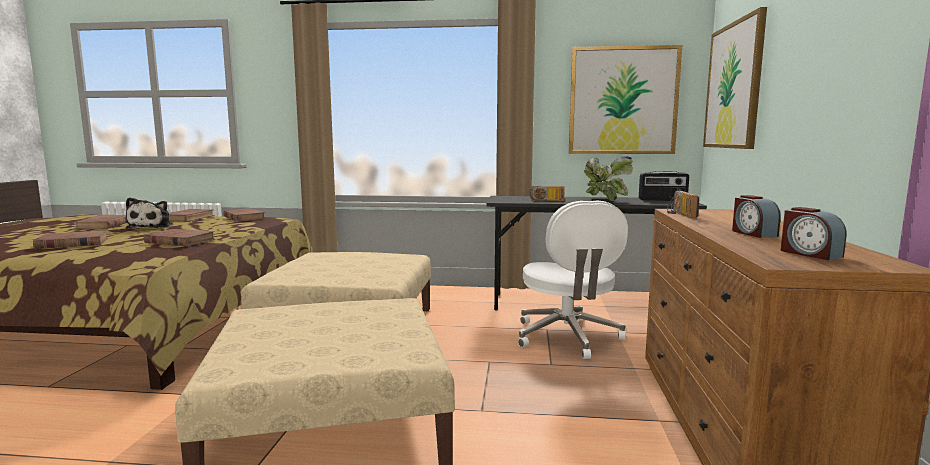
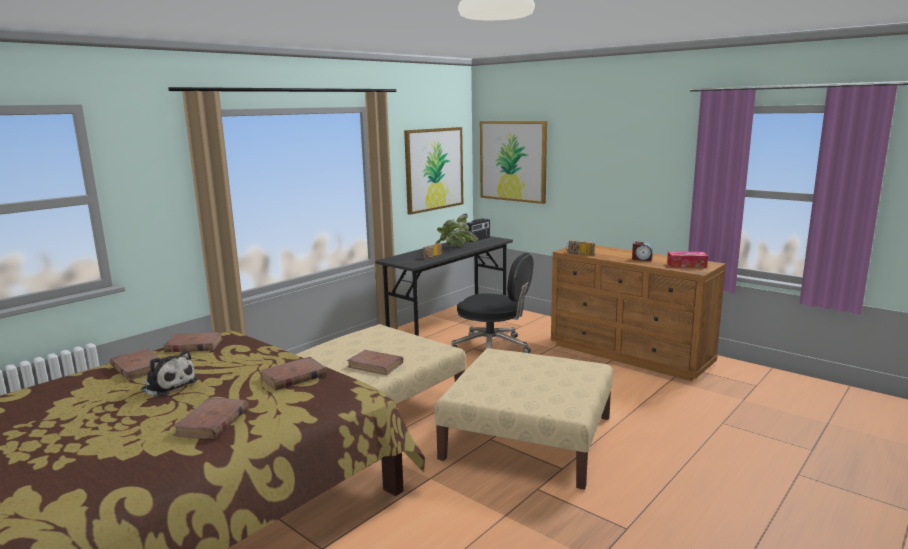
camera: 55 degrees left, 5 degrees up
brown book [74,215,127,229] -> brown book moved to [347,350,403,375]
white office chair [518,201,628,359] -> black office chair [452,253,533,353]
alarm clock [781,207,846,260] -> tissue box [667,251,708,268]

